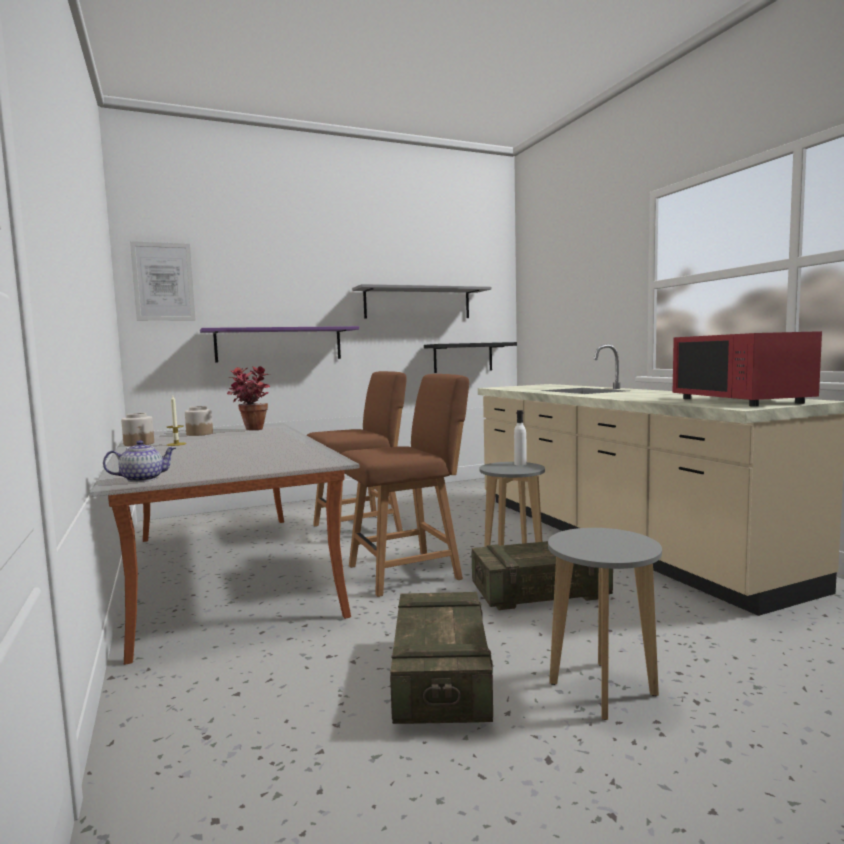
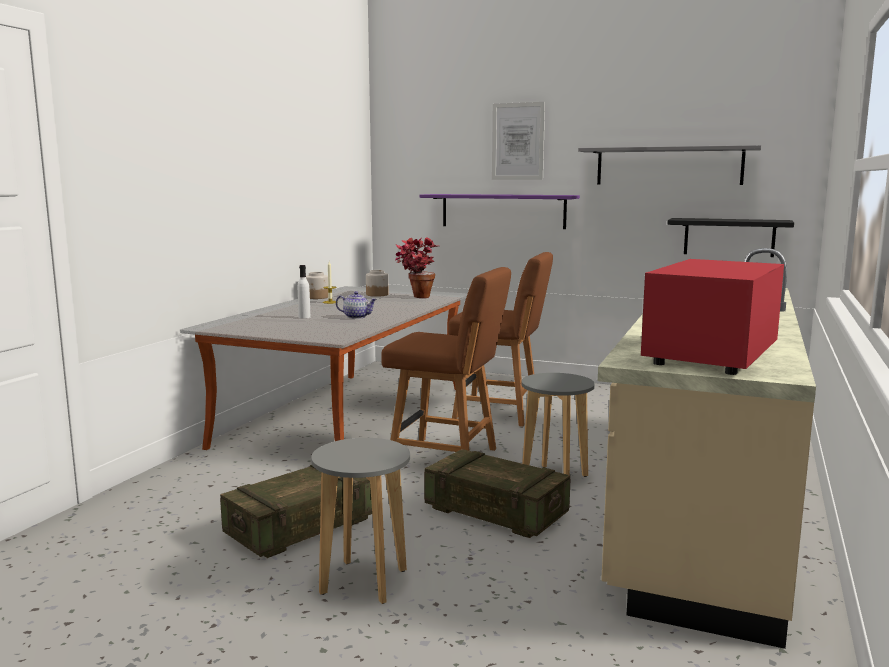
camera: 45 degrees right, 5 degrees up
teapot [103,440,176,482] -> teapot moved to [336,291,377,319]
picture [130,241,196,321] -> picture moved to [492,102,545,180]
white bottle [514,410,527,466] -> white bottle moved to [298,265,310,319]

